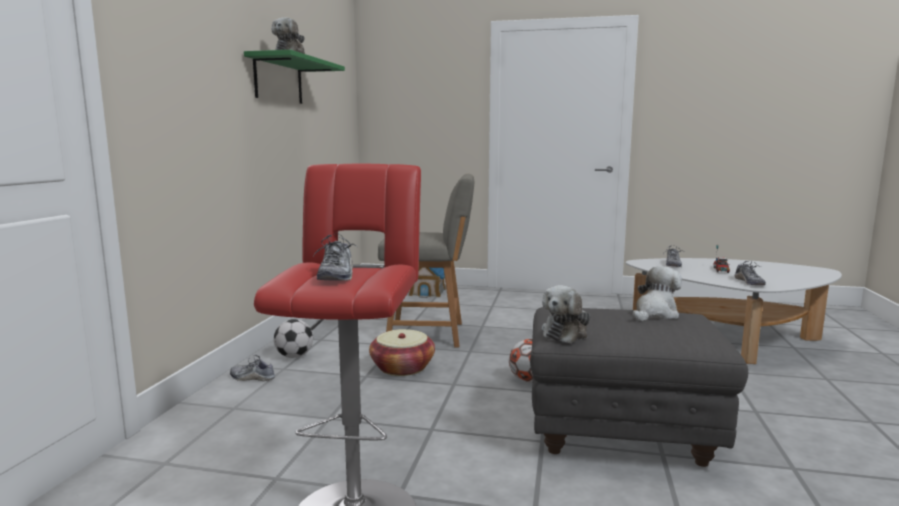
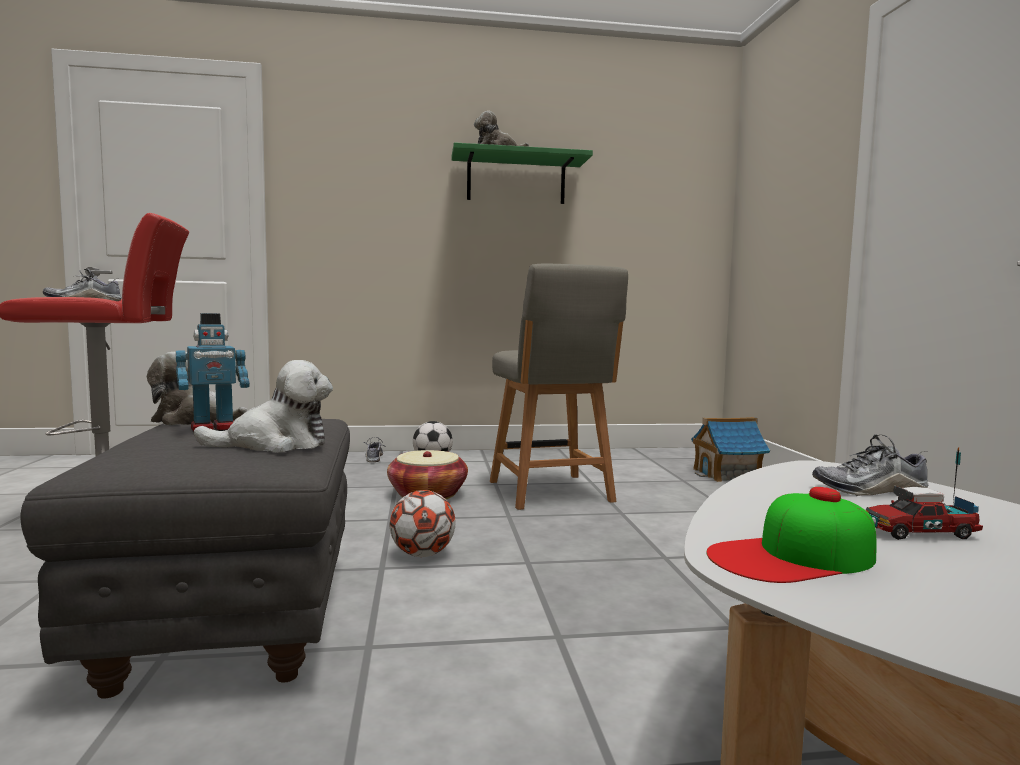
camera: 70 degrees right, 5 degrees down
plush toy [632,266,682,321] -> plush toy turned 45 degrees counterclockwise [194,360,333,453]
shoe [735,260,766,285] -> cap [706,487,877,583]
none -> toy robot [176,313,250,432]

